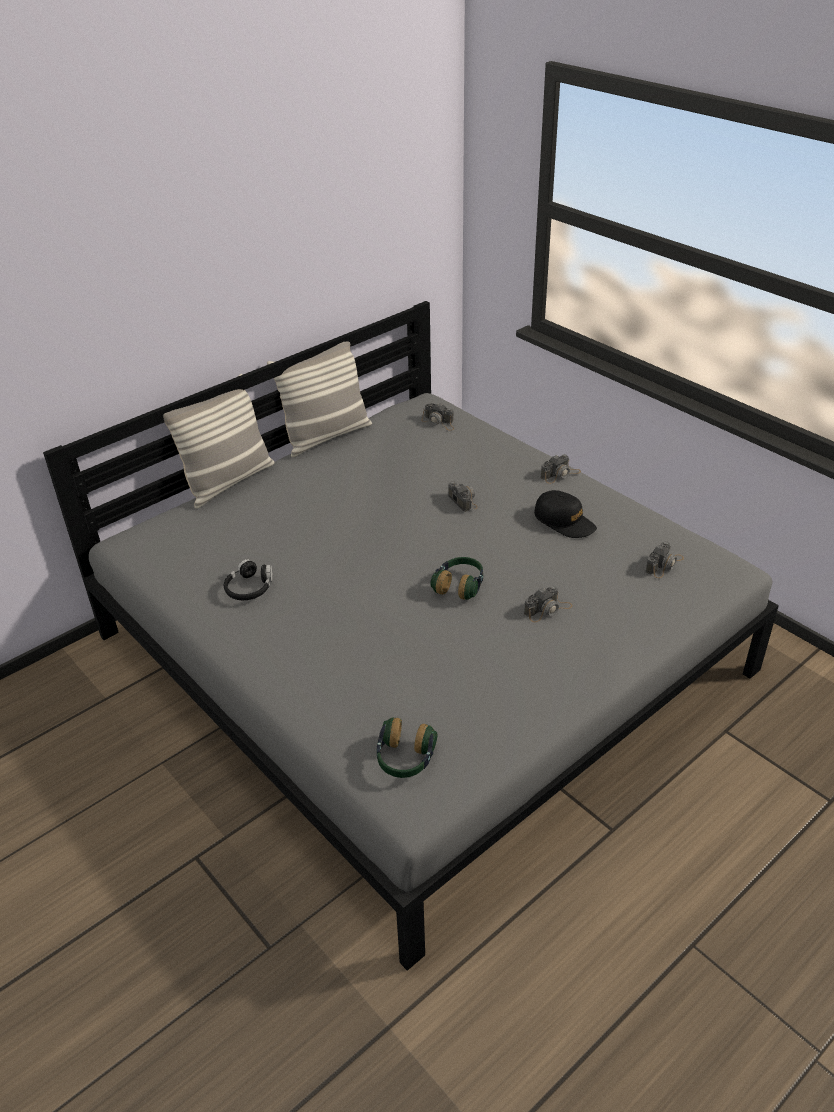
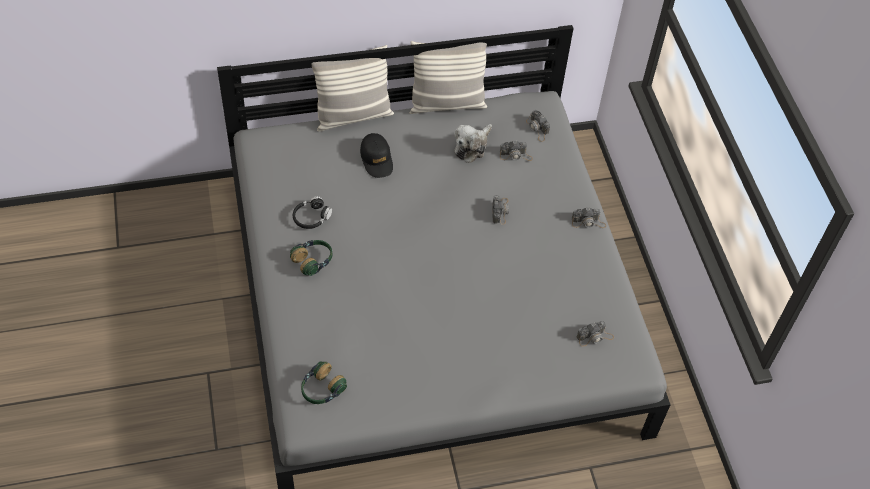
camera: 25 degrees right, 15 degrees up
headphones [430,557,483,600] -> headphones moved to [290,240,333,276]
camera [524,586,573,622] -> camera moved to [500,141,533,161]
black cap [534,490,597,538] -> black cap moved to [360,133,393,178]
none -> plush toy [454,124,492,163]

